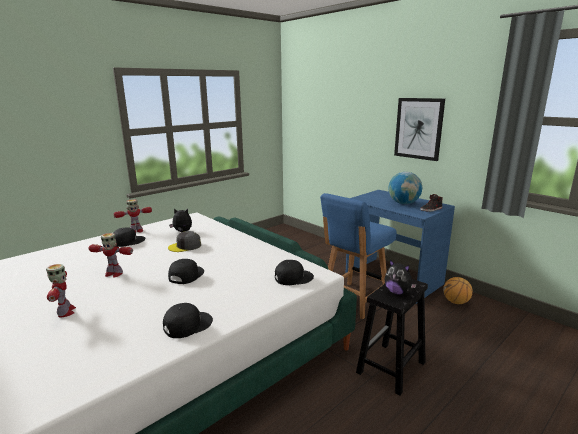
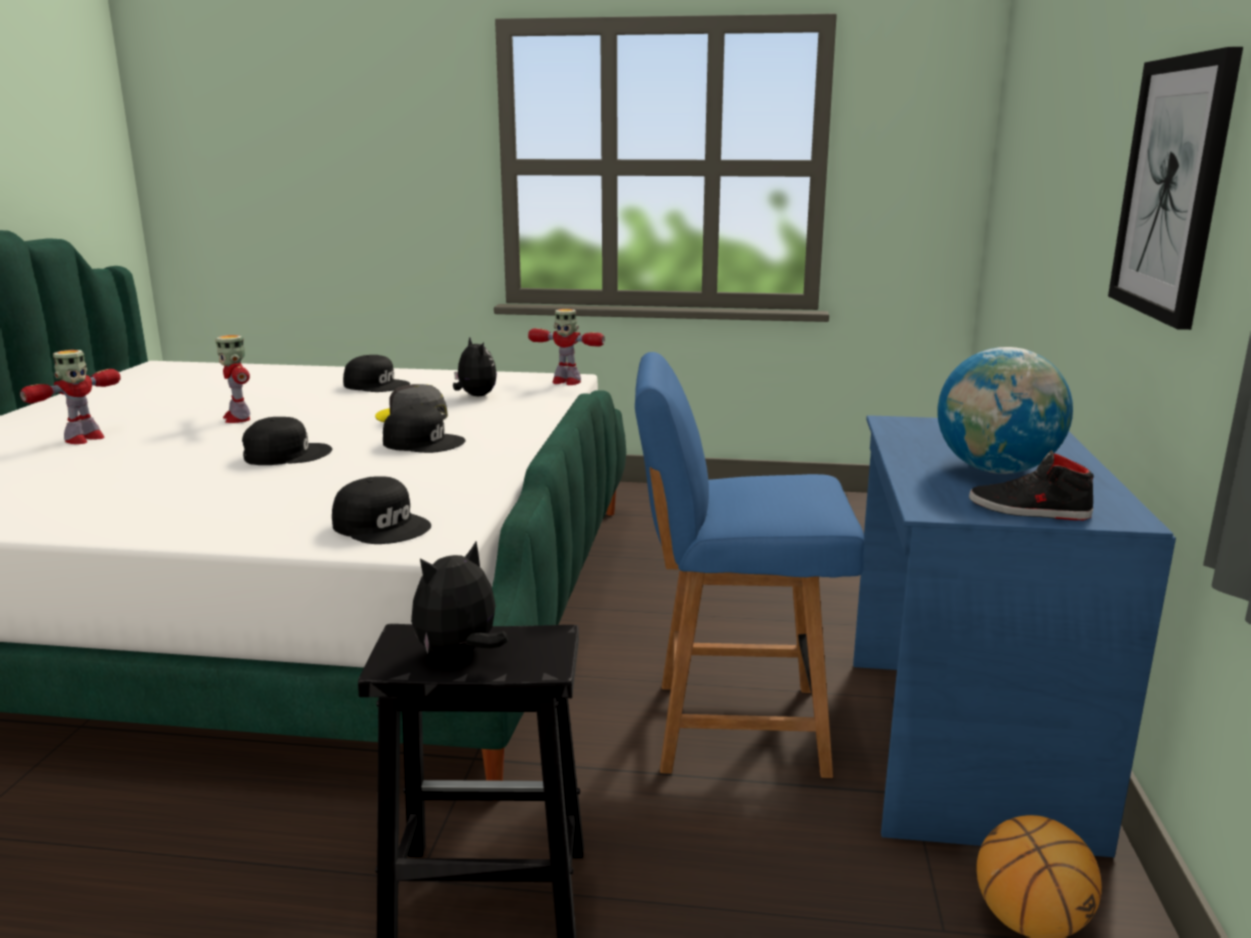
camera: 50 degrees right, 0 degrees up
toy robot [113,199,152,233] -> toy robot moved to [528,309,605,385]
black cap [163,303,213,338] -> black cap moved to [383,405,465,453]
plush toy [385,260,417,295] -> plush toy turned 45 degrees clockwise [411,542,508,656]

